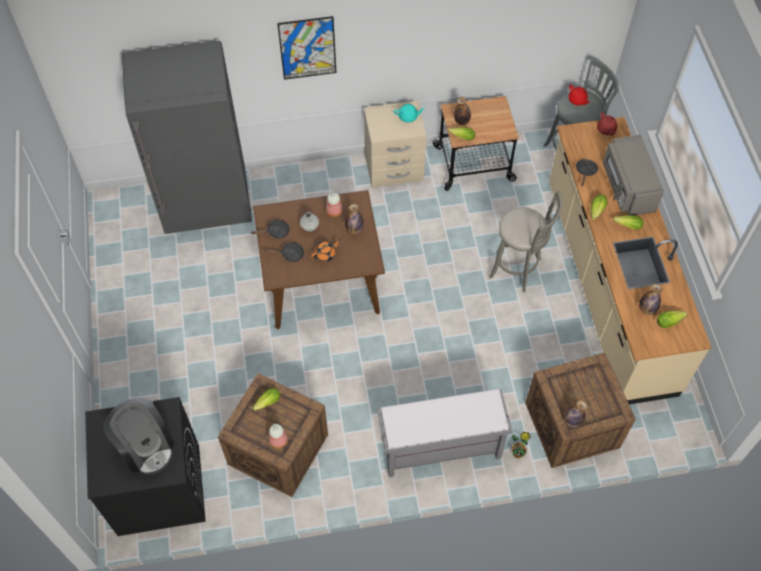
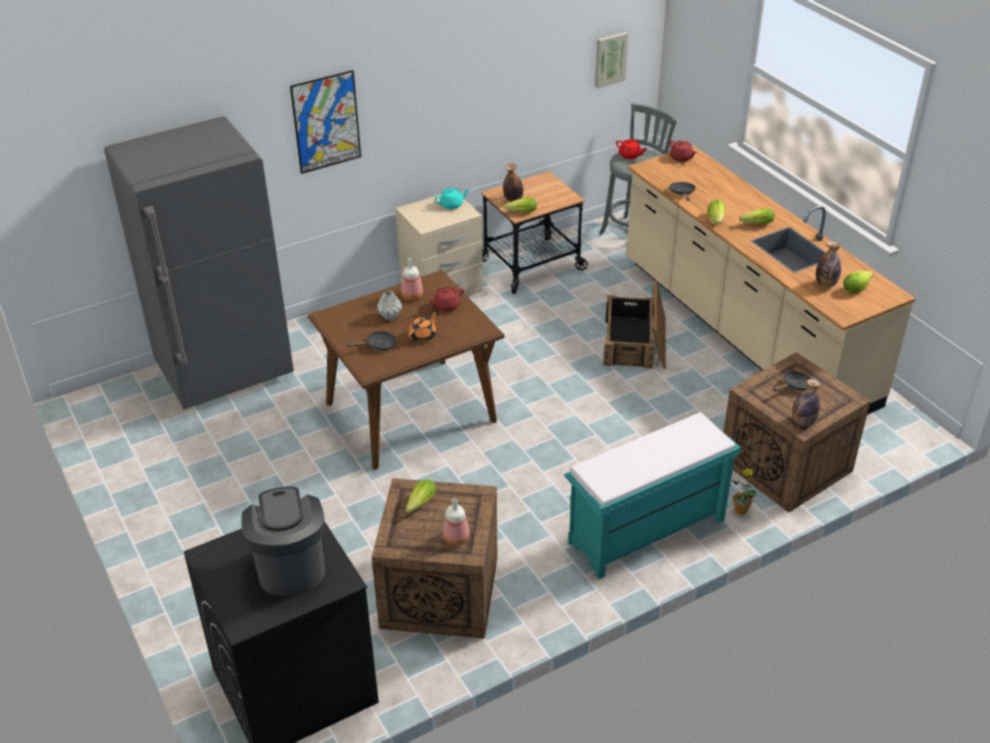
camera: 20 degrees left, 20 degrees down
coffee machine [103,397,174,475] -> coffee machine turned 135 degrees counterclockwise [241,487,325,596]
black frying pan [251,220,290,239] -> black frying pan moved to [773,371,812,392]
bottle [345,204,364,234] -> red teapot [427,287,464,312]
grey bench [377,389,513,477] -> turquoise bench [564,412,741,579]
grey stool [489,190,562,292] -> crate [603,280,666,369]
grey microwave [603,134,664,215] -> none
none -> picture [595,32,628,88]

